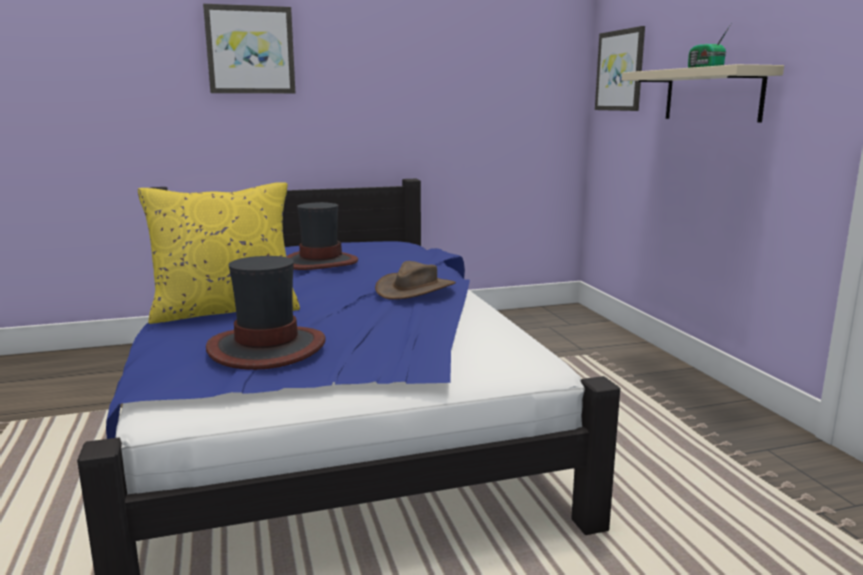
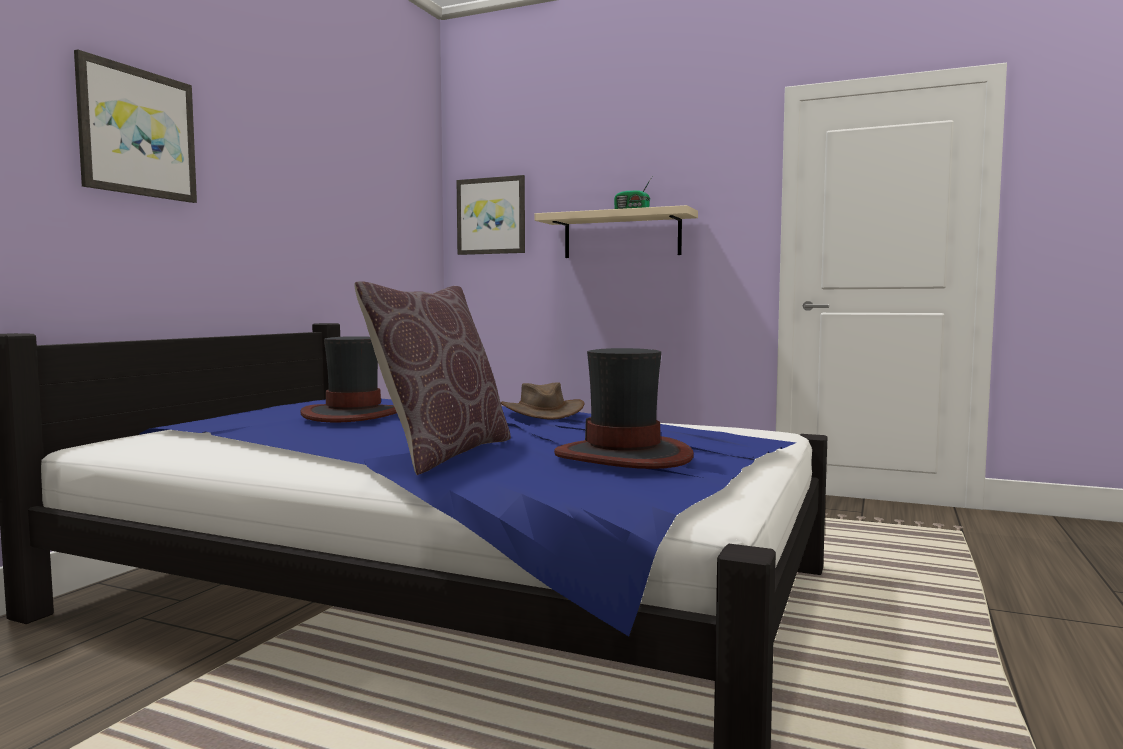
camera: 50 degrees left, 10 degrees down
yellow pillow [138,182,300,324] -> brown pillow [354,281,511,475]

